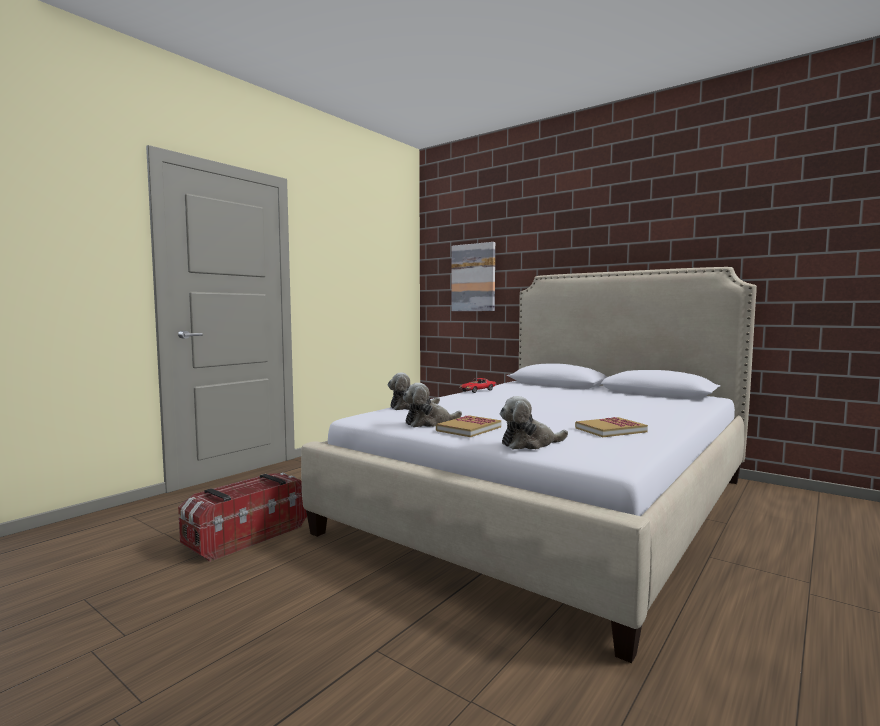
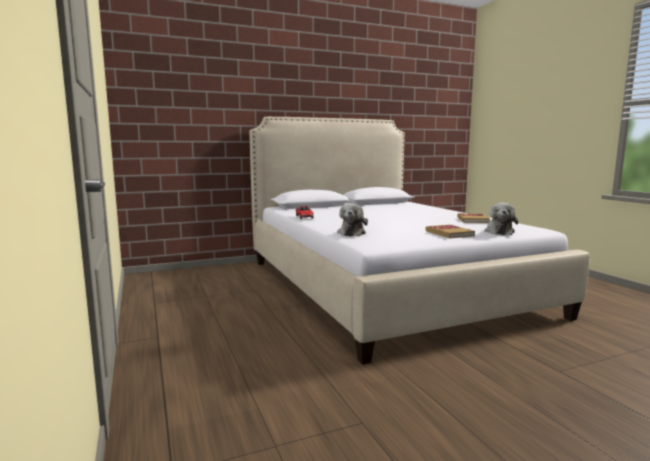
camera: 60 degrees left, 5 degrees up
storage box [178,473,307,562] -> none
plush toy [403,383,462,427] -> none
picture [451,242,495,311] -> none

